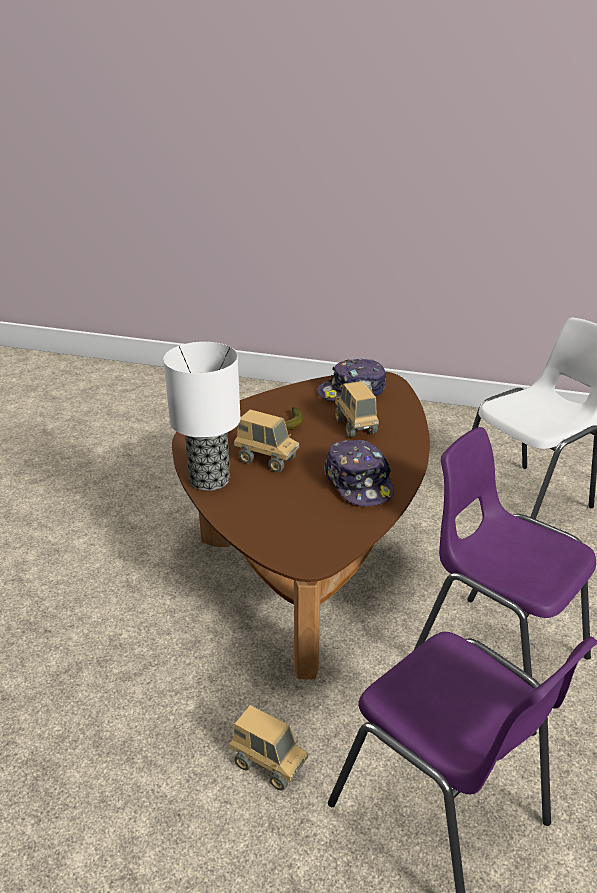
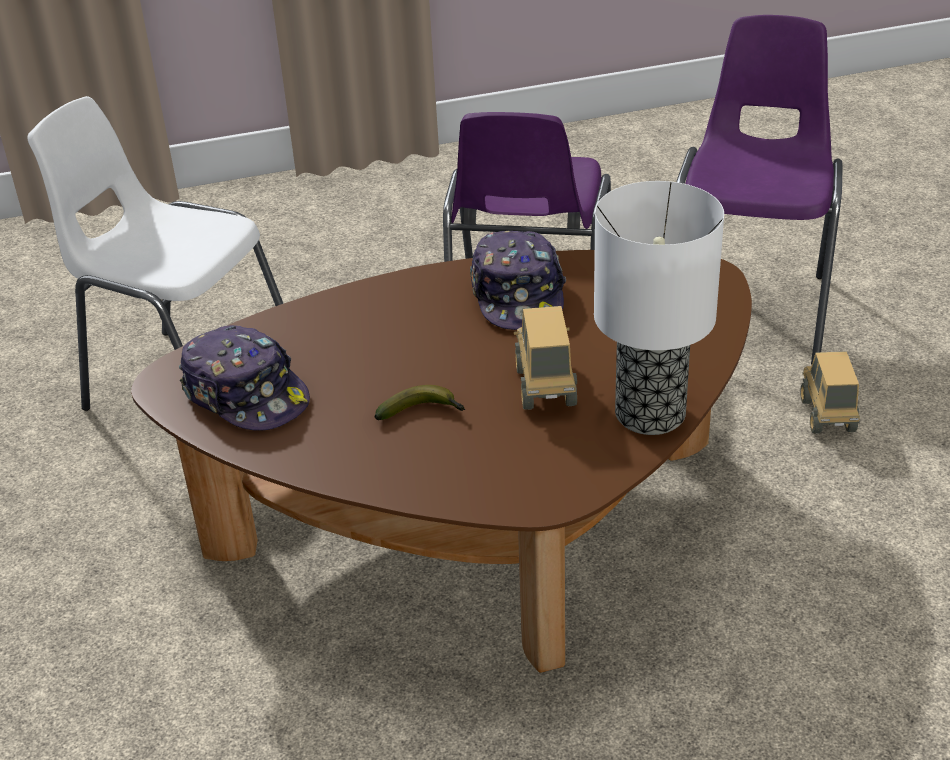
camera: 120 degrees left, 5 degrees up
cap [324,440,394,506] -> cap turned 135 degrees clockwise [470,231,566,330]
toy truck [335,381,379,437] -> none

